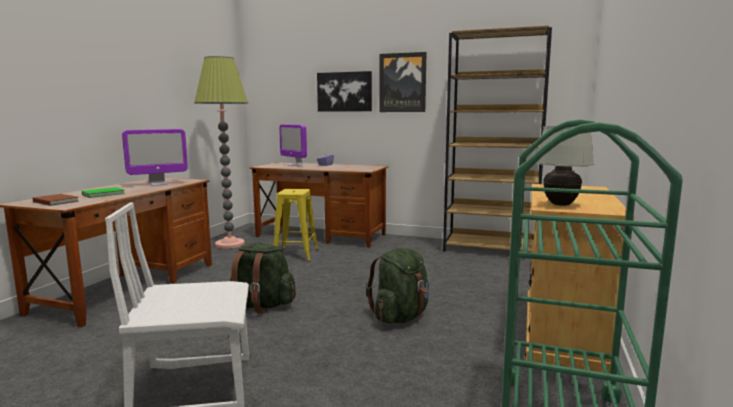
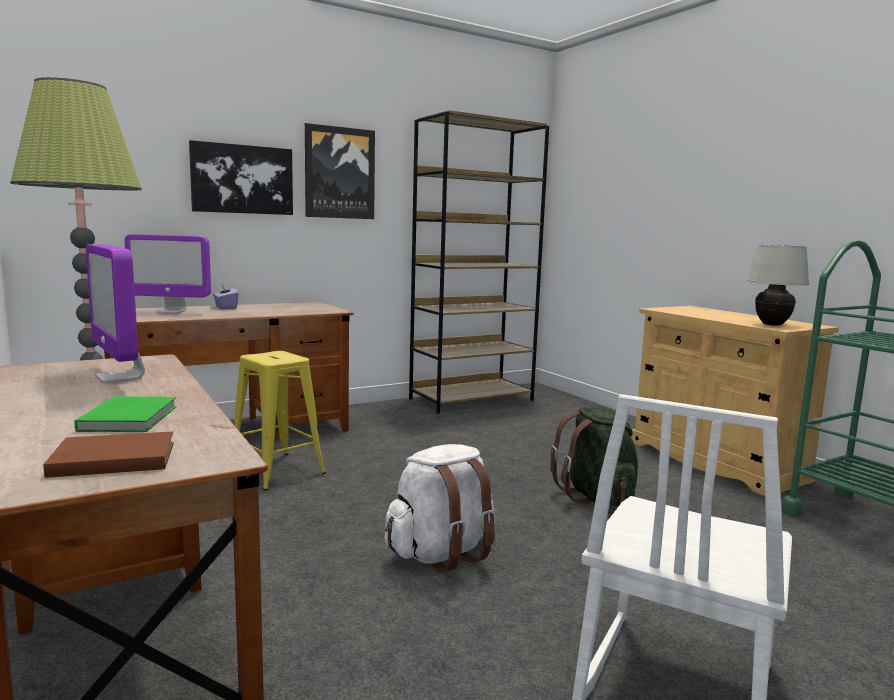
camera: 50 degrees left, 0 degrees up
monitor [122,129,188,186] -> monitor turned 135 degrees clockwise [86,244,145,383]
green backpack [230,243,296,314] -> white backpack [385,444,496,573]

